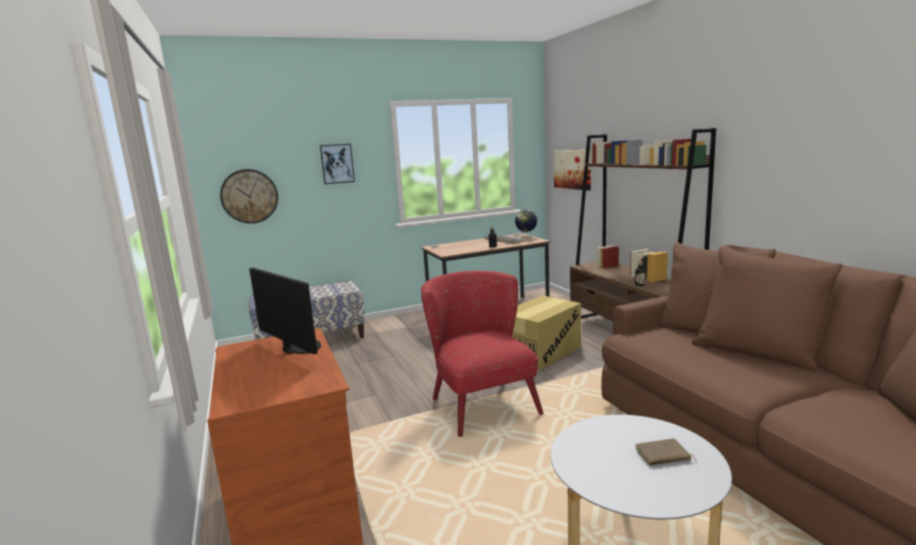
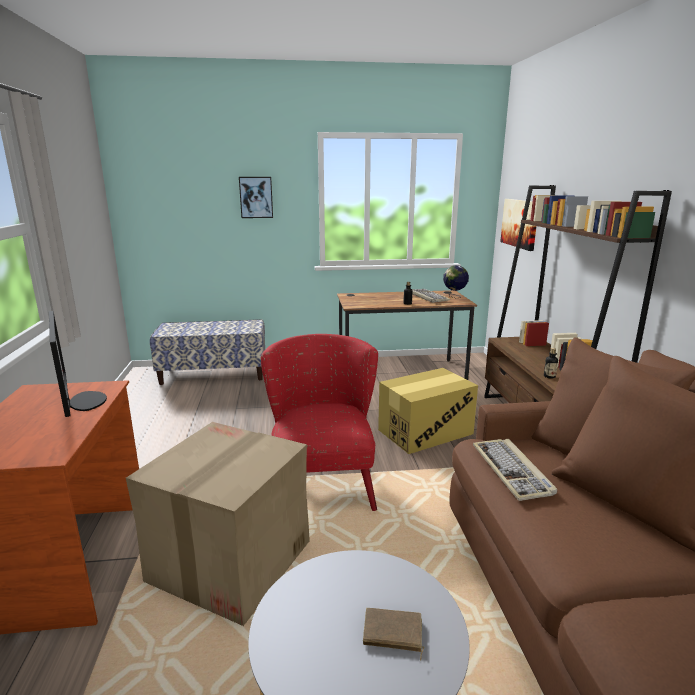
camera: 15 degrees right, 5 degrees up
wall clock [220,169,278,224] -> none
none -> cardboard box [126,422,310,626]
none -> keyboard [473,439,557,501]

